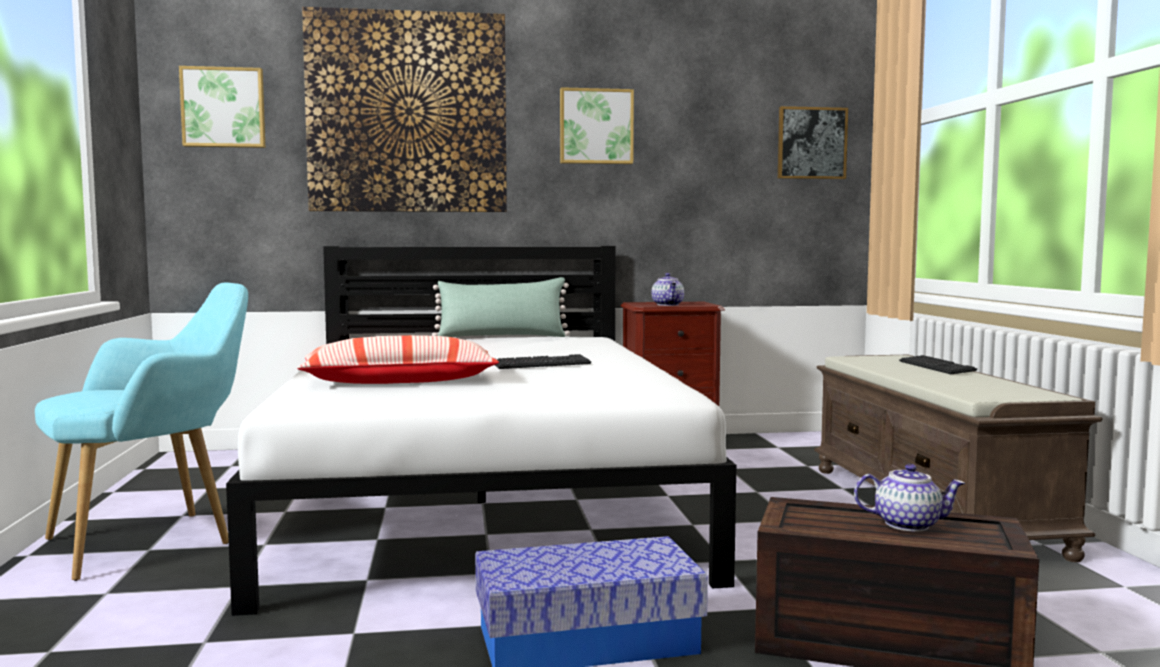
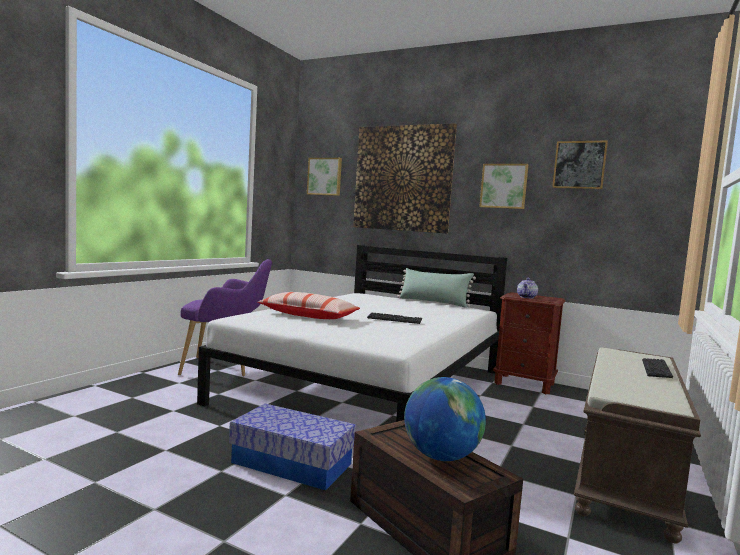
camera: 35 degrees right, 0 degrees up
turquoise armchair [35,282,248,581] -> purple armchair [178,259,272,376]
picture [778,106,848,179] -> picture moved to [552,140,608,189]
teapot [854,464,965,532] -> globe [404,377,486,461]

